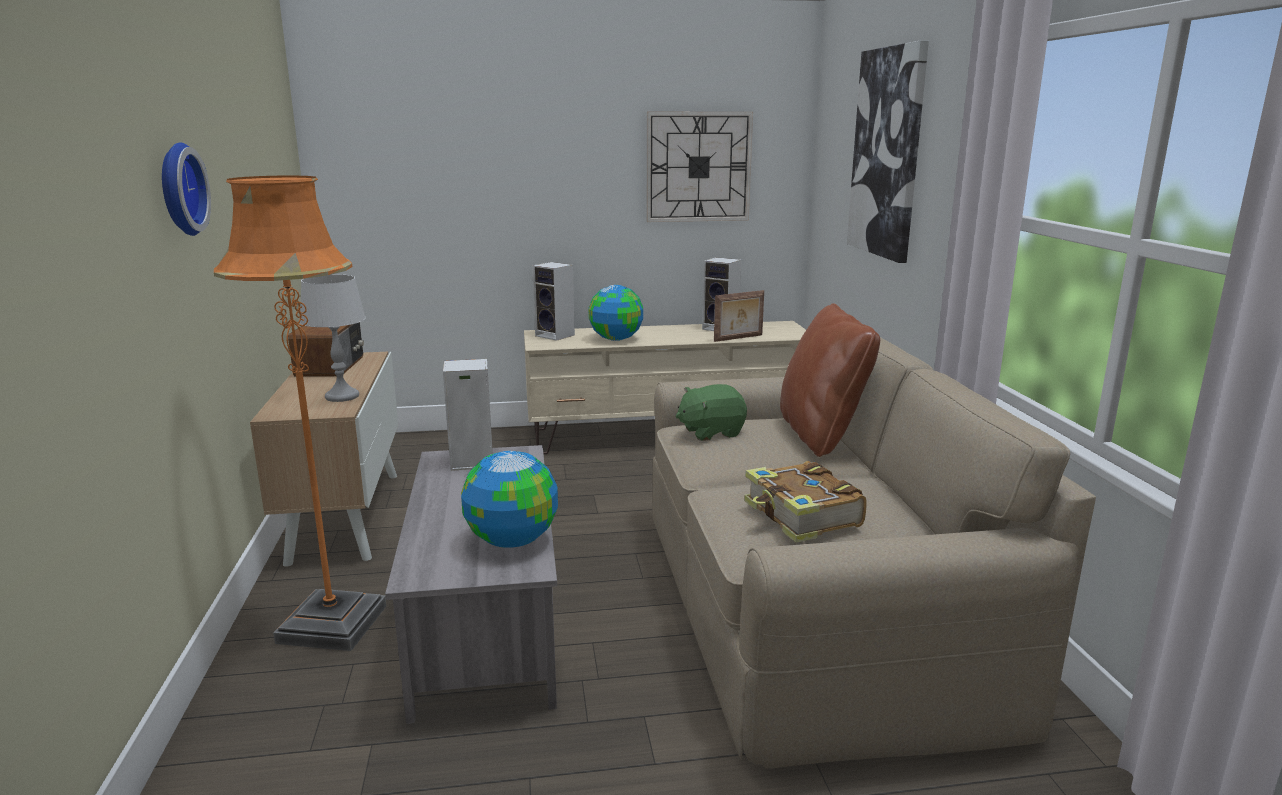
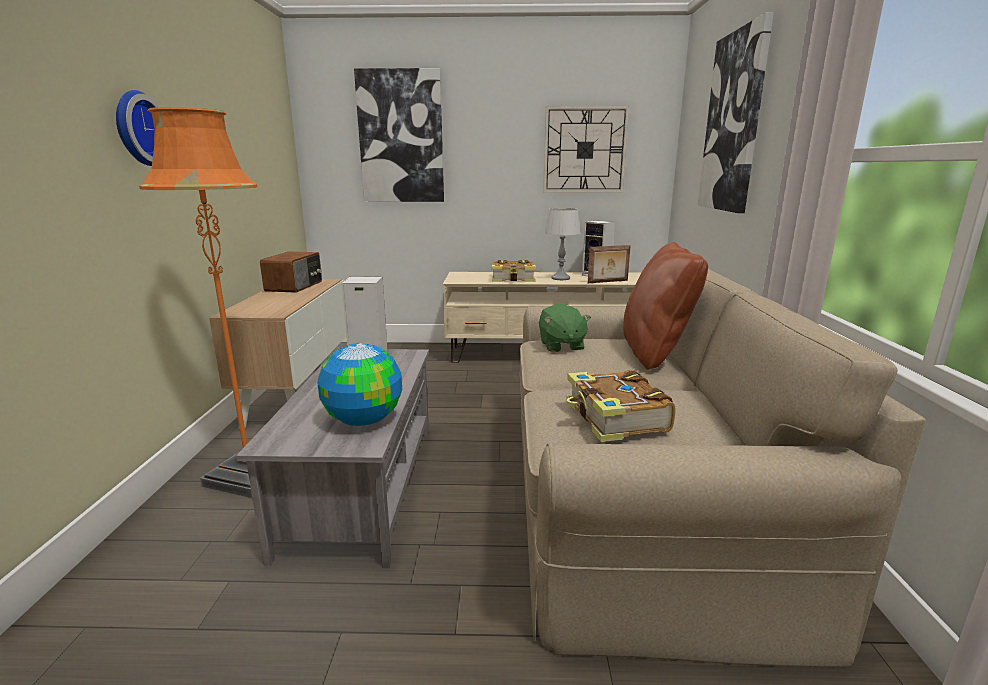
camera: 10 degrees right, 0 degrees up
grey table lamp [300,275,366,402] -> grey table lamp moved to [545,208,581,280]
speaker [532,262,575,341] -> none
globe [589,285,643,341] -> book [492,260,536,282]
green plush toy [676,384,747,441] -> green plush toy turned 90 degrees counterclockwise [539,304,591,352]
none -> picture [354,68,444,202]

